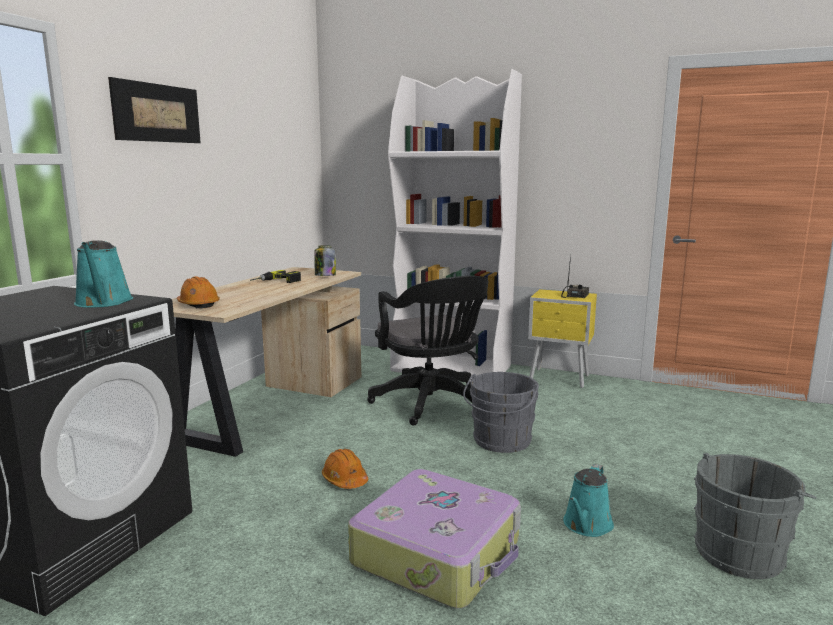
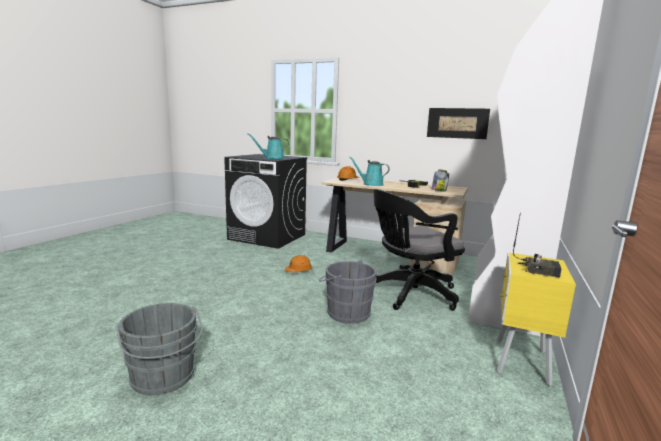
camera: 90 degrees right, 0 degrees up
picture [108,77,201,143] -> picture moved to [427,108,490,139]
suitcase [348,469,521,608] -> none
turquoise watering can [563,464,614,537] -> turquoise watering can moved to [349,157,390,186]

